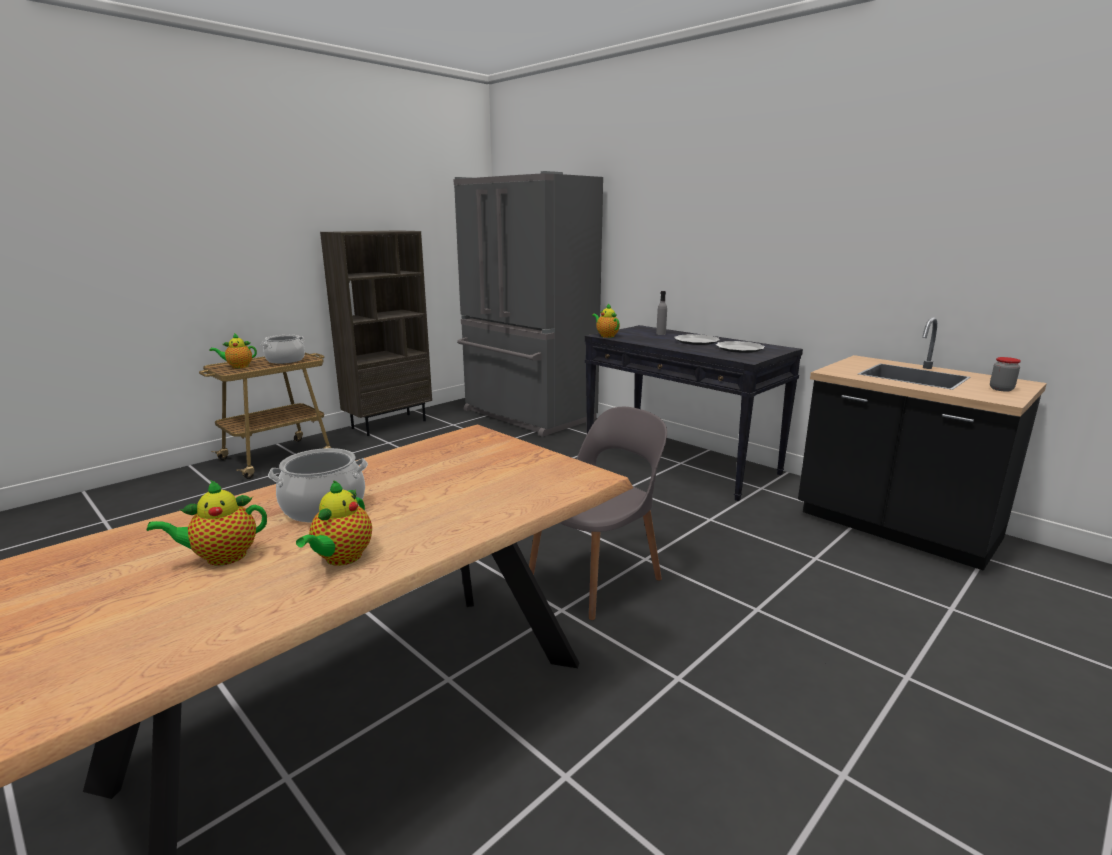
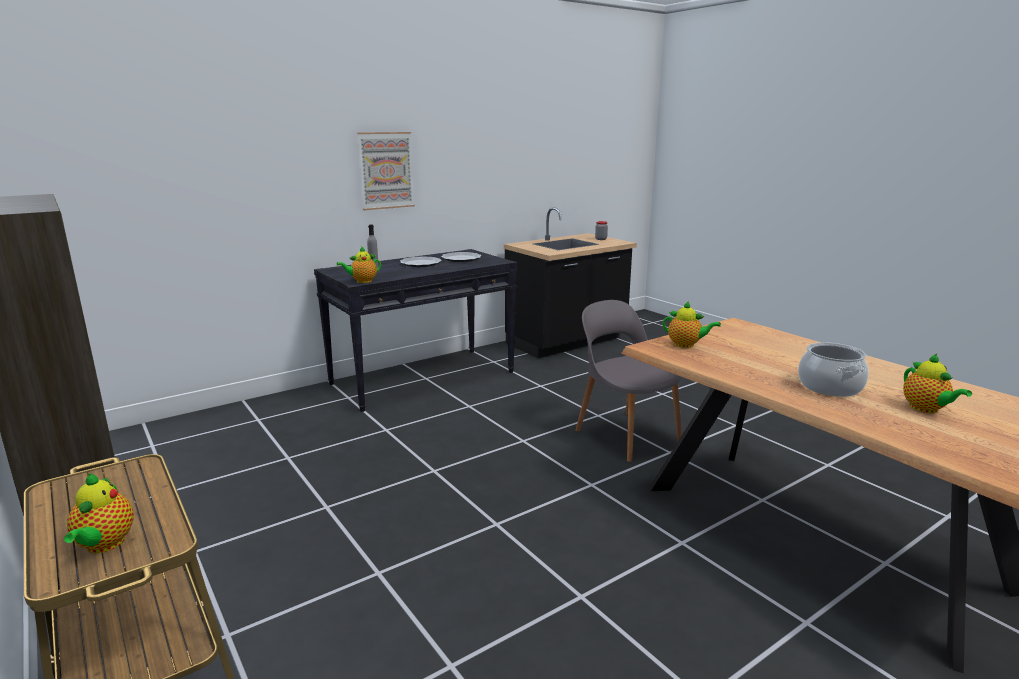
camera: 80 degrees left, 0 degrees up
cooking pot [261,335,305,364] -> none
teapot [296,480,372,566] -> teapot moved to [663,301,721,348]
grey fridge [454,171,603,437] -> none
none -> picture [357,132,415,210]

